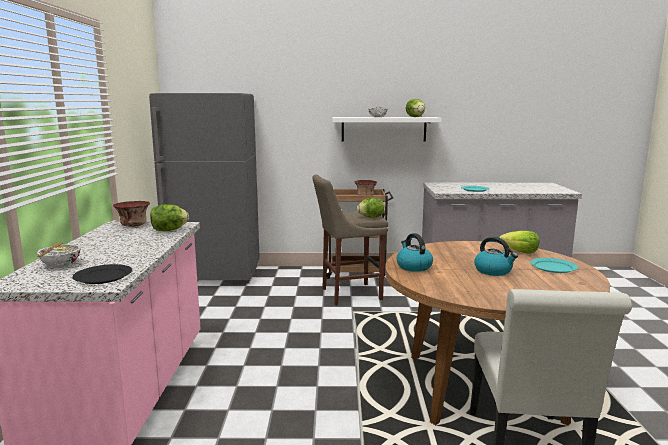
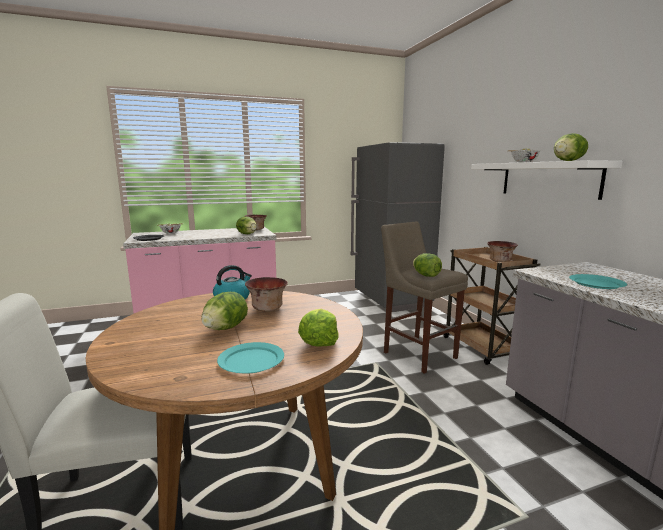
camera: 70 degrees right, 0 degrees up
kettle [474,237,518,276] -> lettuce [201,292,248,330]
none -> bowl [245,277,288,311]

